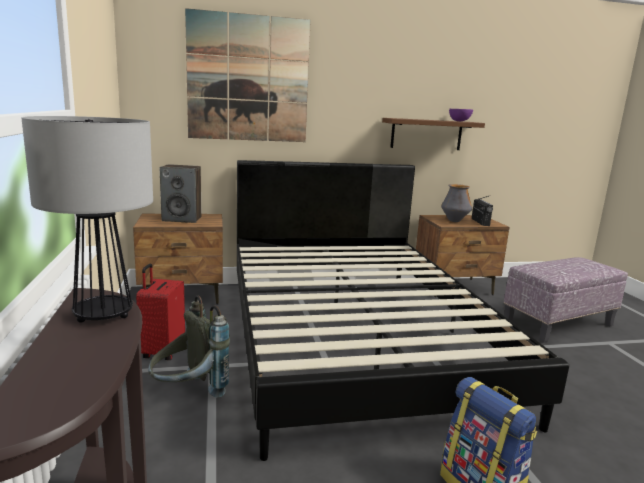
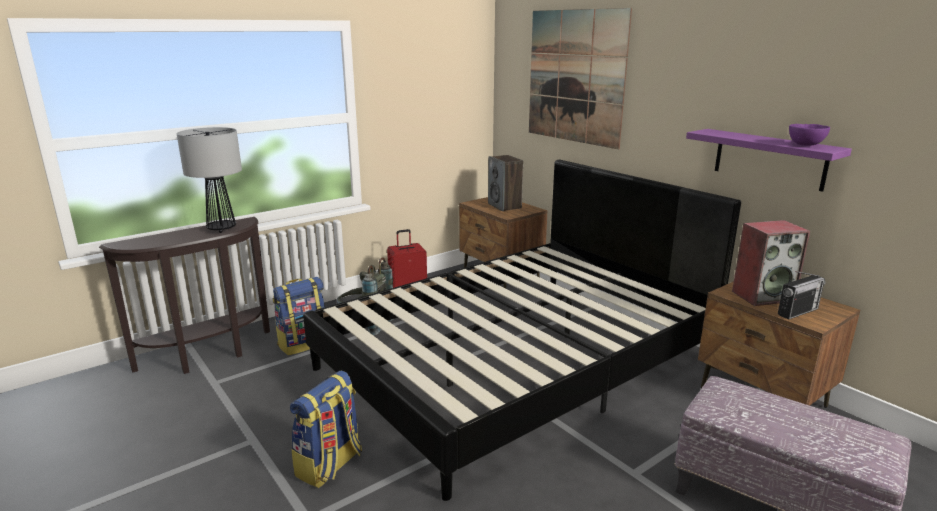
camera: 65 degrees right, 5 degrees up
brown shelf [382,118,485,150] -> purple shelf [686,129,852,192]
vase [441,184,472,222] -> speaker [732,220,810,306]
none -> backpack [273,277,325,356]

